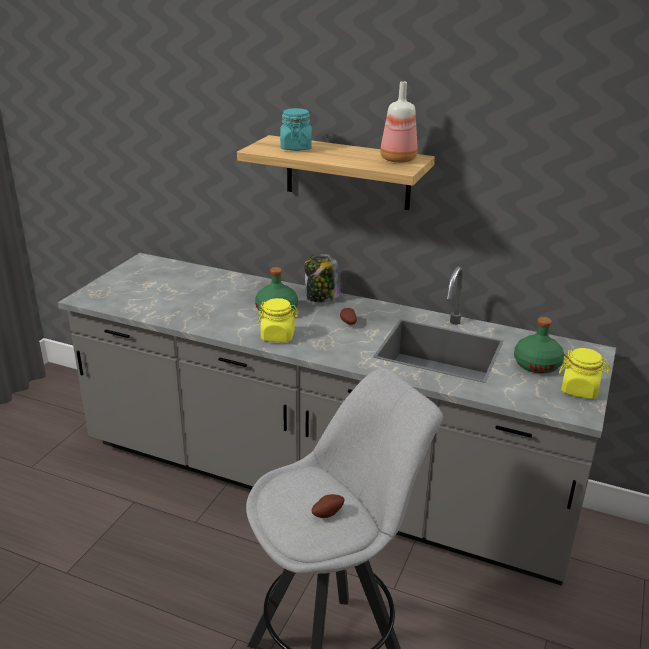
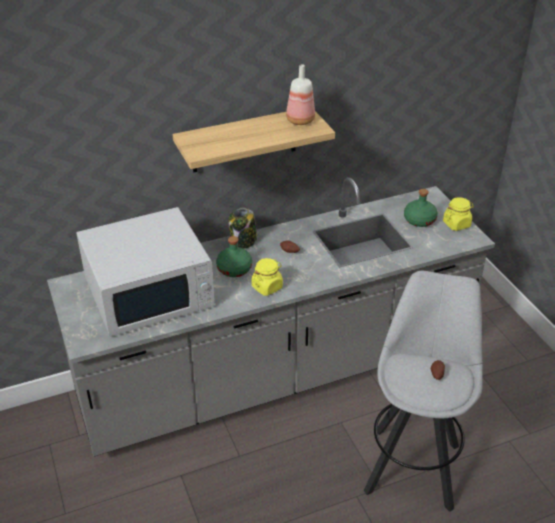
camera: 45 degrees left, 10 degrees up
turquoise jar [280,108,312,151] -> none
none -> white microwave [76,207,215,337]

